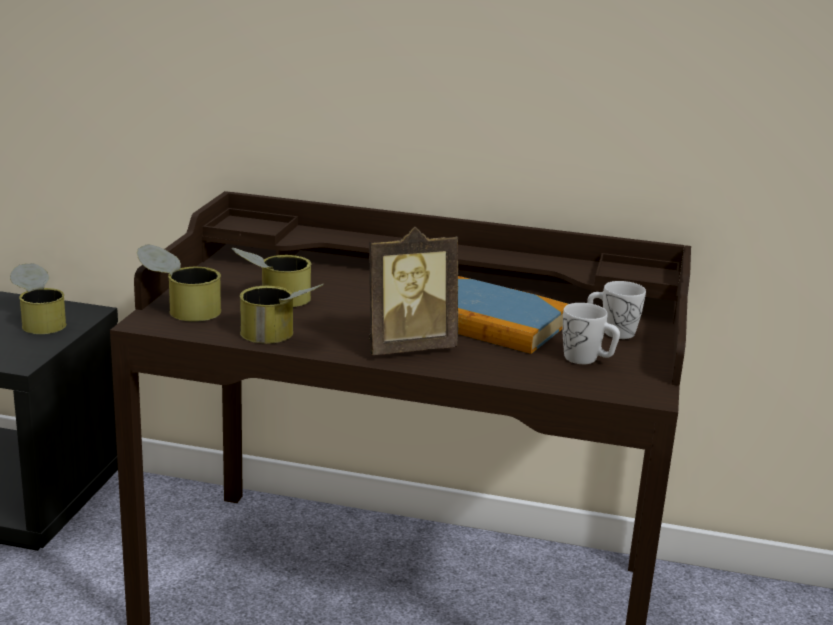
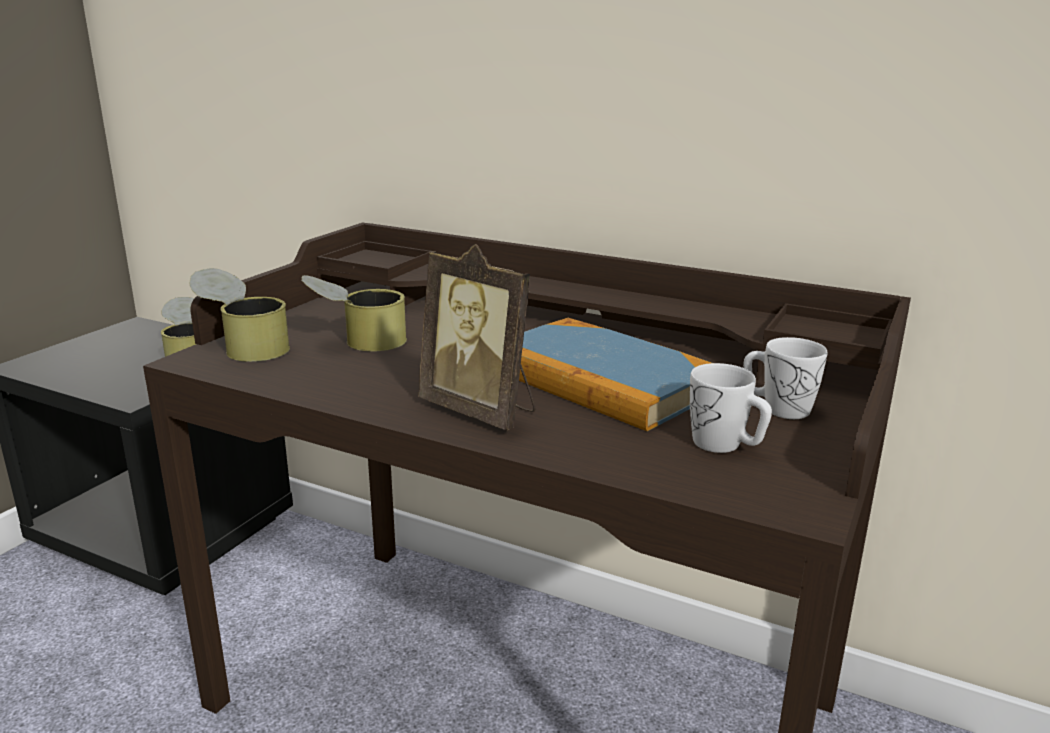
camera: 15 degrees right, 0 degrees up
can [240,284,324,344] -> none
picture frame [369,227,458,355] -> picture frame turned 45 degrees clockwise [418,244,536,431]

